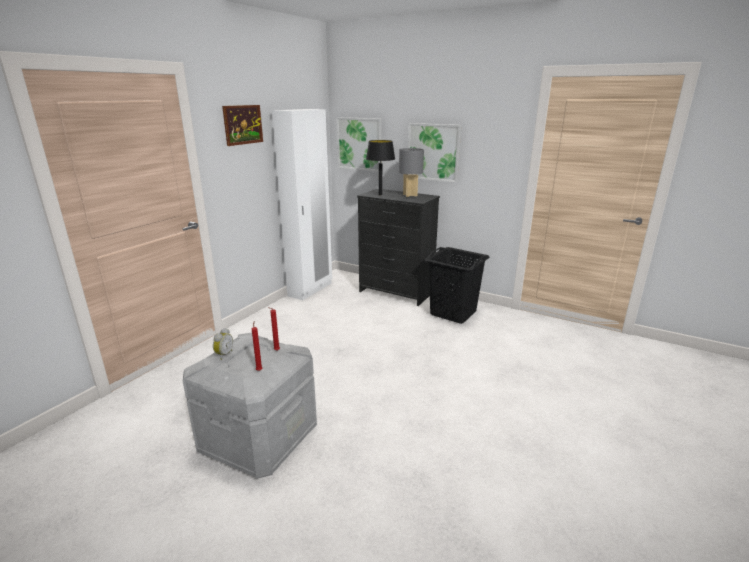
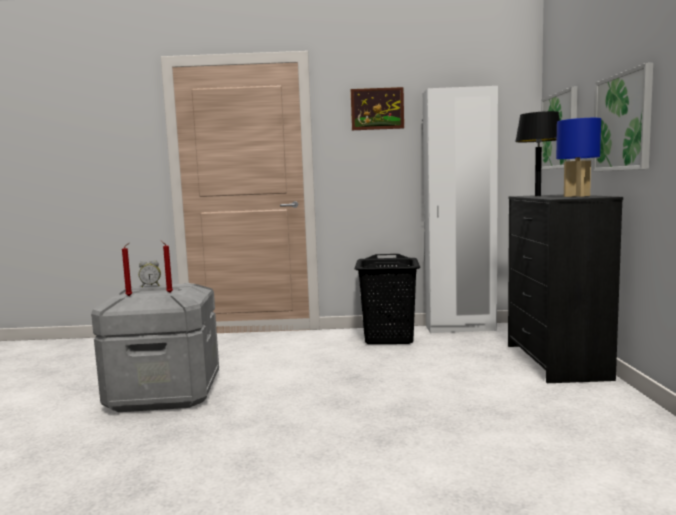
camera: 60 degrees right, 15 degrees down
grey table lamp [399,148,424,197] -> blue table lamp [556,118,601,197]
black laundry basket [425,247,490,324] -> black laundry basket moved to [355,254,420,344]

